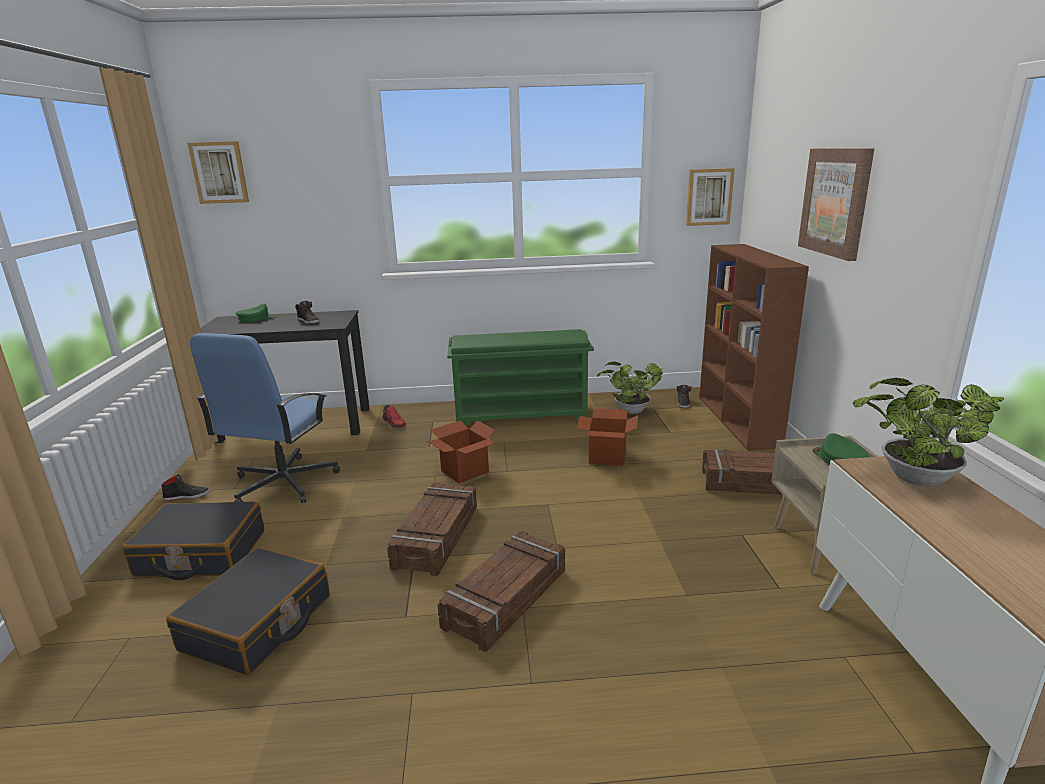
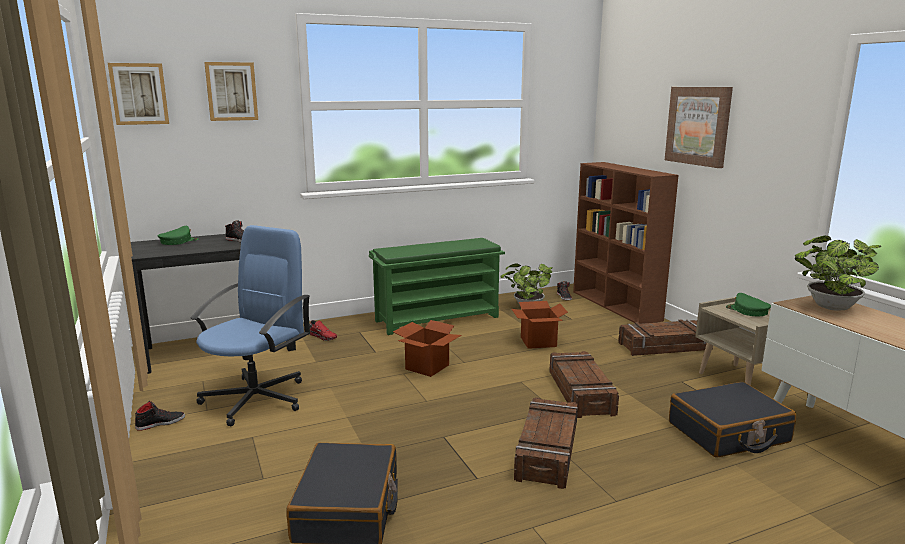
camera: 20 degrees left, 5 degrees down
black suitcase [122,502,264,580] -> black suitcase moved to [669,382,796,458]
blue office chair [190,333,340,503] -> blue office chair turned 150 degrees counterclockwise [191,225,310,426]
crate [387,482,477,576] -> crate moved to [549,351,619,418]
picture [686,168,735,226] -> picture moved to [204,62,258,121]

